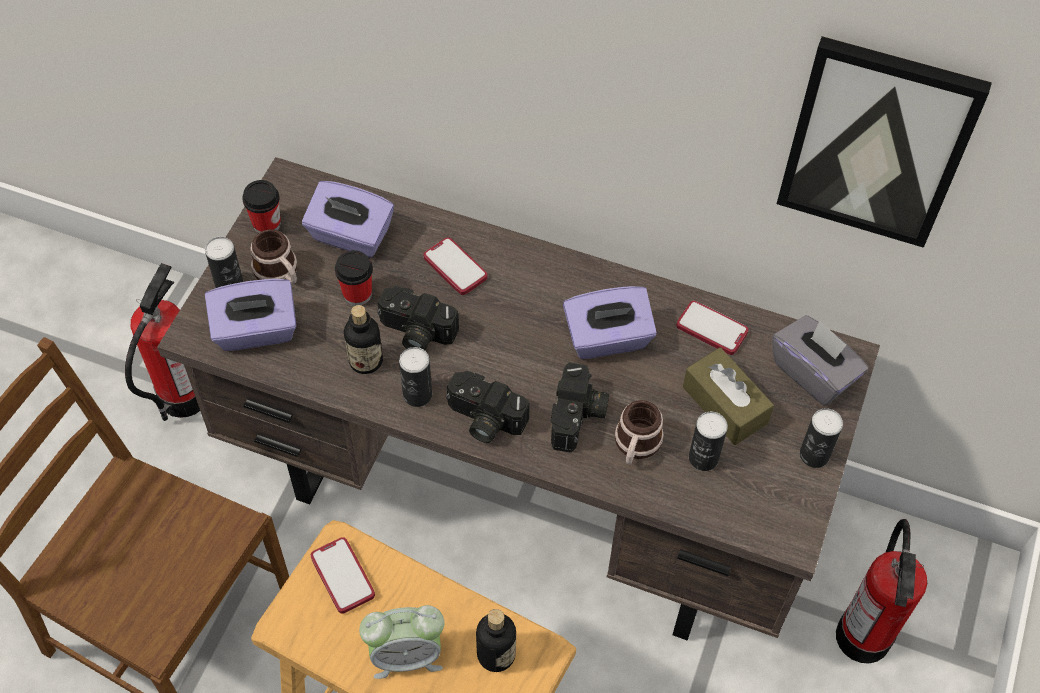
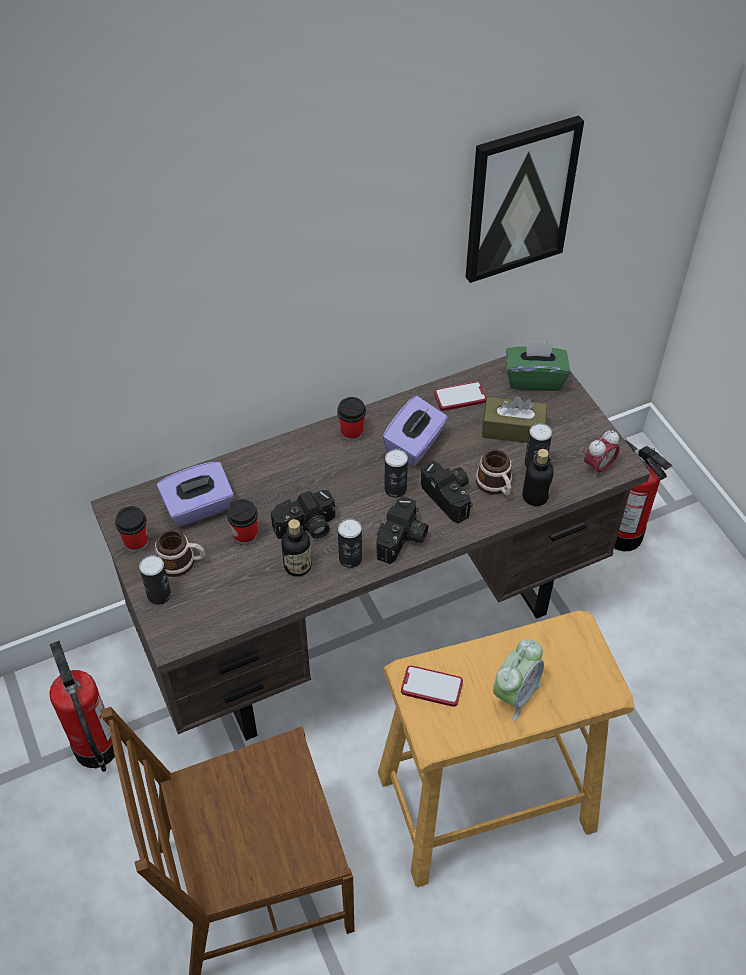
camera: 45 degrees left, 5 degrees down
purple tissue box [205,279,297,351] -> none
phone [423,237,487,295] -> none
camera [446,371,530,443] -> camera turned 45 degrees counterclockwise [376,496,429,564]
bottle [476,609,516,672] -> bottle moved to [522,449,554,506]
grey tissue box [772,315,868,406] -> green tissue box [506,340,570,391]
can [800,408,843,468] -> can moved to [384,449,408,498]
none -> cup [337,397,366,441]
none -> alarm clock [584,430,620,477]

